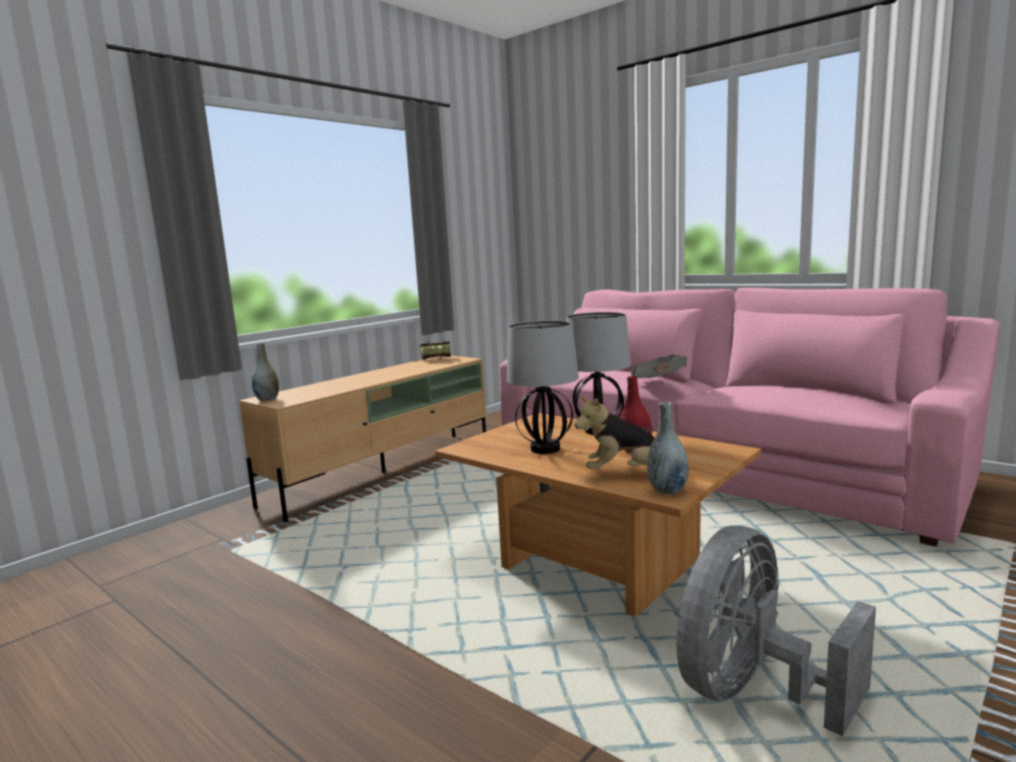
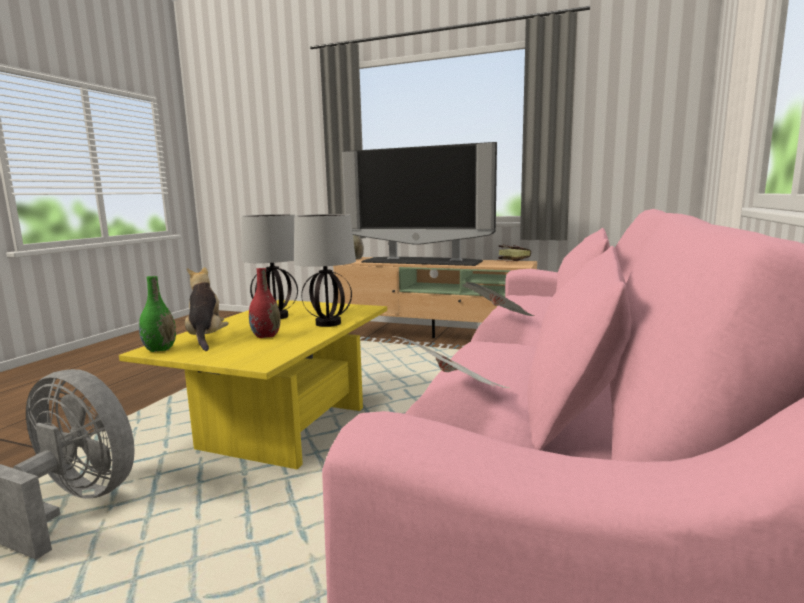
camera: 70 degrees right, 0 degrees up
brown coffee table [435,413,761,617] -> yellow coffee table [119,300,387,469]
grey vase [647,402,689,495] -> green vase [139,276,176,352]
none -> television [342,142,497,266]
none -> newspaper [393,336,510,388]

